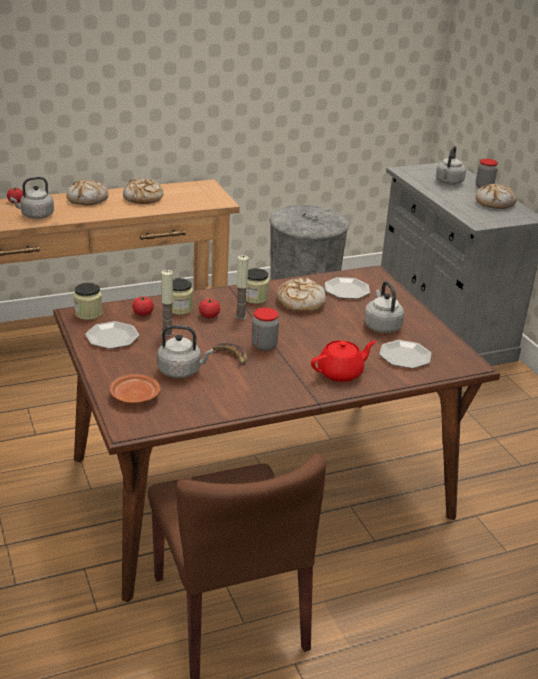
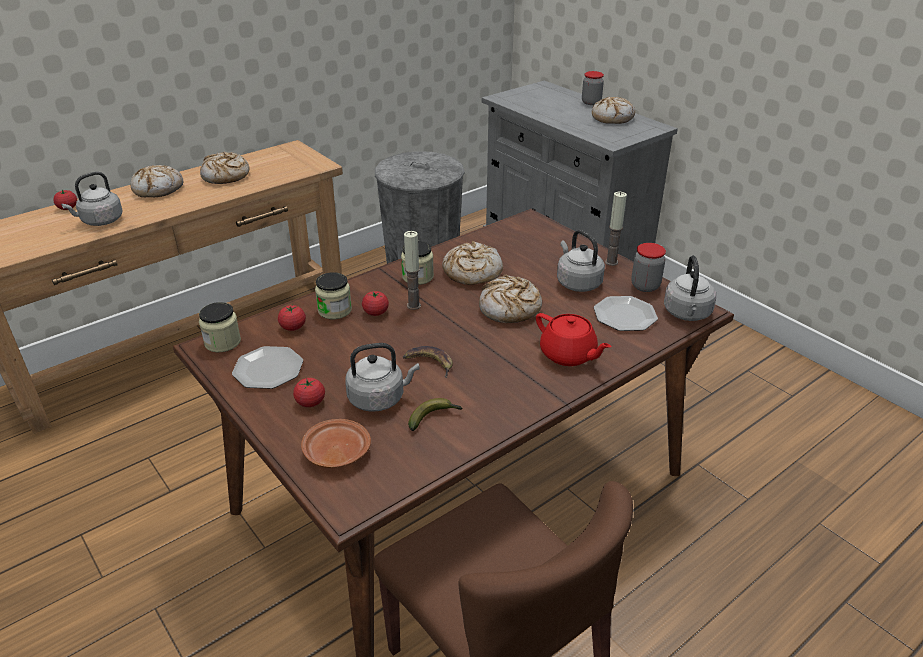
camera: 15 degrees left, 5 degrees up
candle [161,270,174,337] -> candle moved to [605,192,627,266]
jar [252,308,279,351] -> jar moved to [631,243,666,292]
red teapot [311,340,376,382] -> red teapot turned 90 degrees clockwise [536,313,611,366]
plate [325,277,370,299] -> none
grey kettle [436,146,466,185] -> grey kettle moved to [664,255,716,321]
none -> tomato [293,378,325,407]
none -> banana [408,398,463,431]
none -> bread [479,275,542,323]

